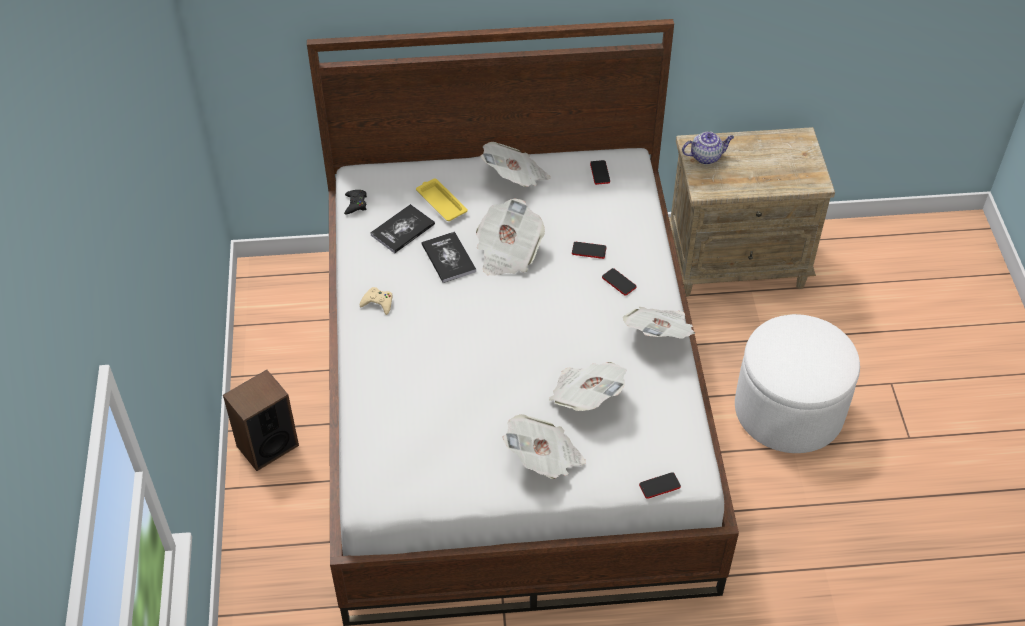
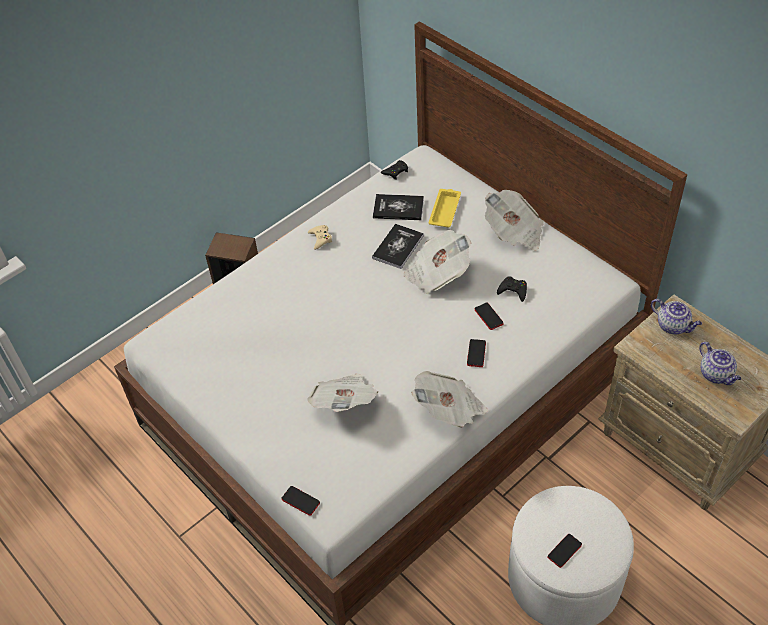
camera: 55 degrees right, 0 degrees up
newspaper [503,414,586,479] -> none
phone [590,160,610,185] -> phone moved to [547,534,582,568]
none -> black game controller [497,276,527,302]
none -> teapot [699,342,741,385]

